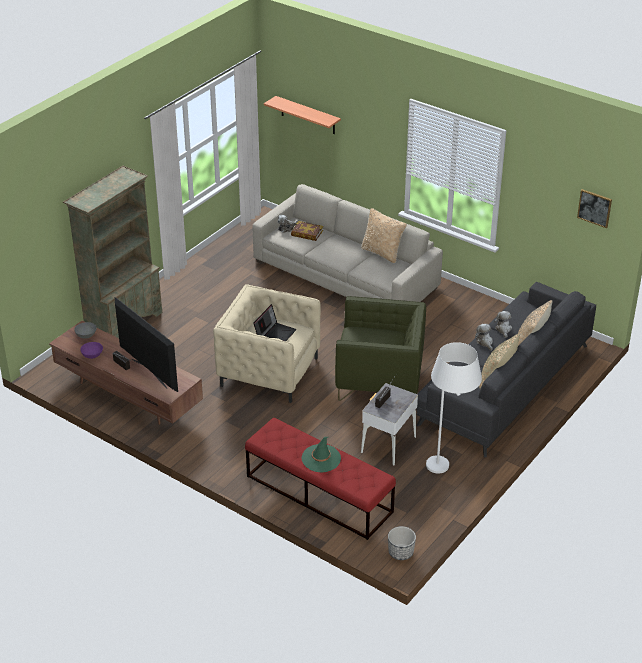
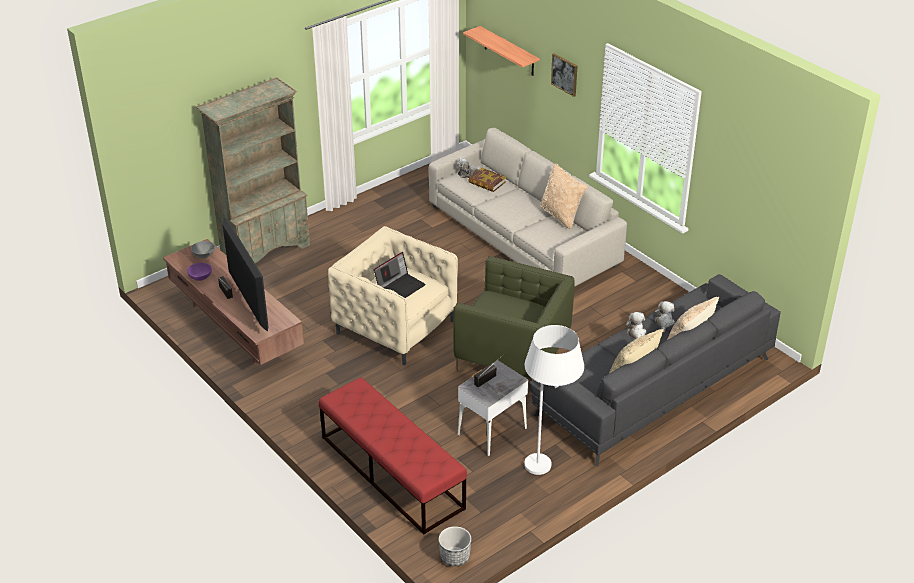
camera: 15 degrees right, 0 degrees up
green hat [302,437,341,472] -> none
picture [577,189,612,228] -> picture moved to [551,53,577,97]

